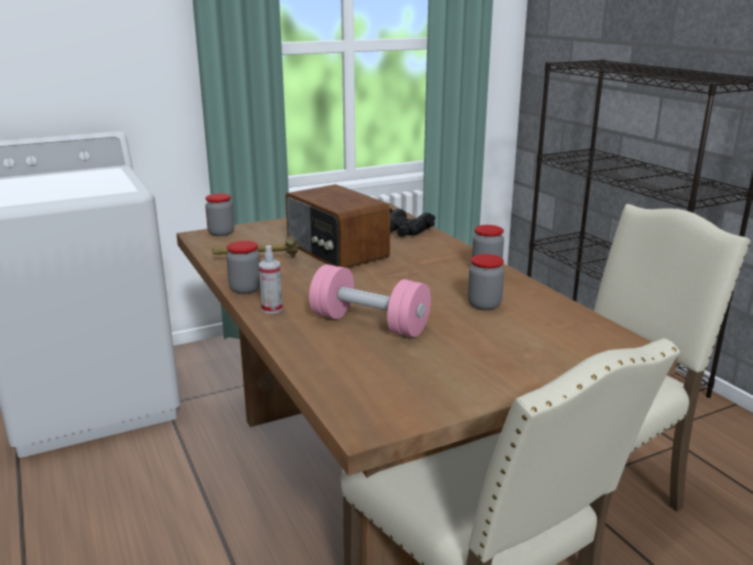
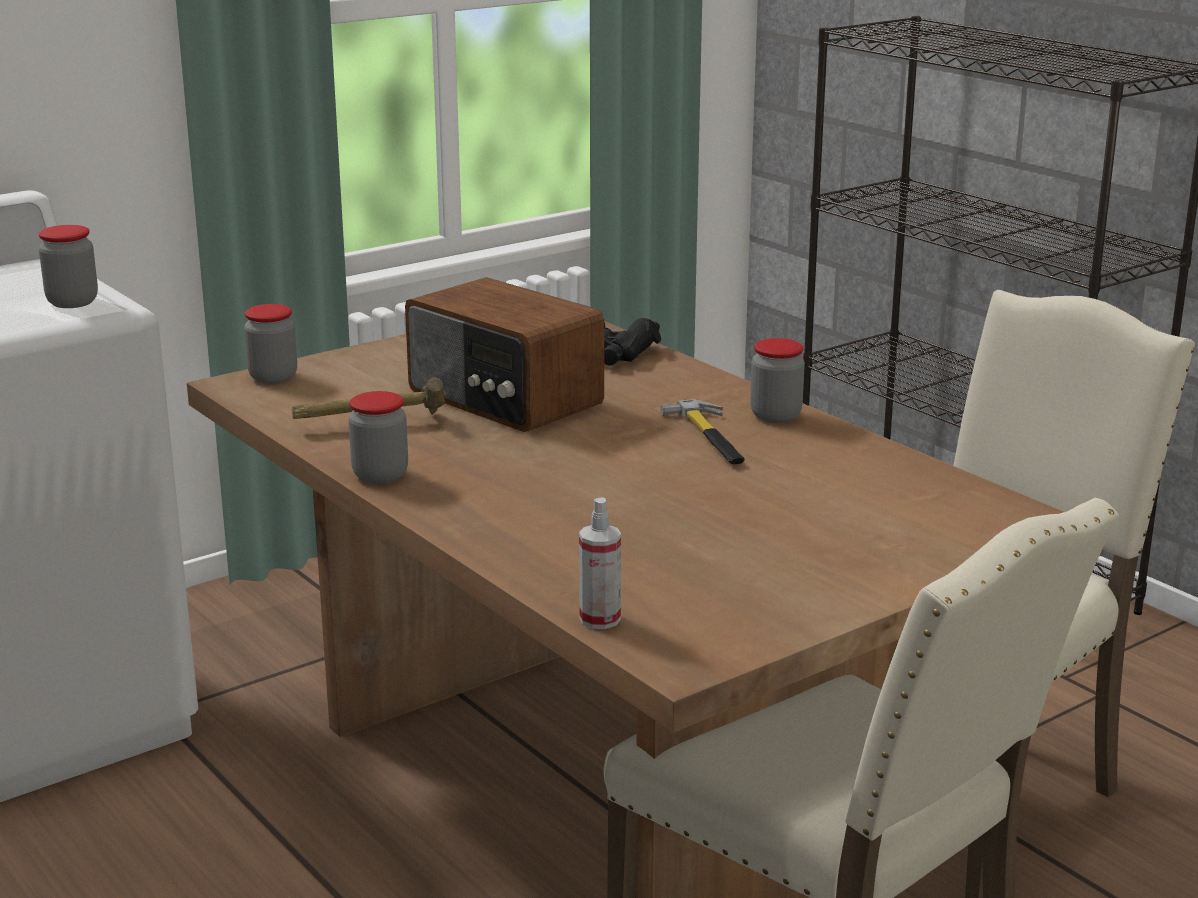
camera: 10 degrees left, 0 degrees up
spray bottle [259,245,283,314] -> spray bottle moved to [579,497,621,629]
pink dumbbell [309,264,431,337] -> none
jar [468,254,504,310] -> jar moved to [39,225,98,308]
none -> hammer [660,399,745,465]

